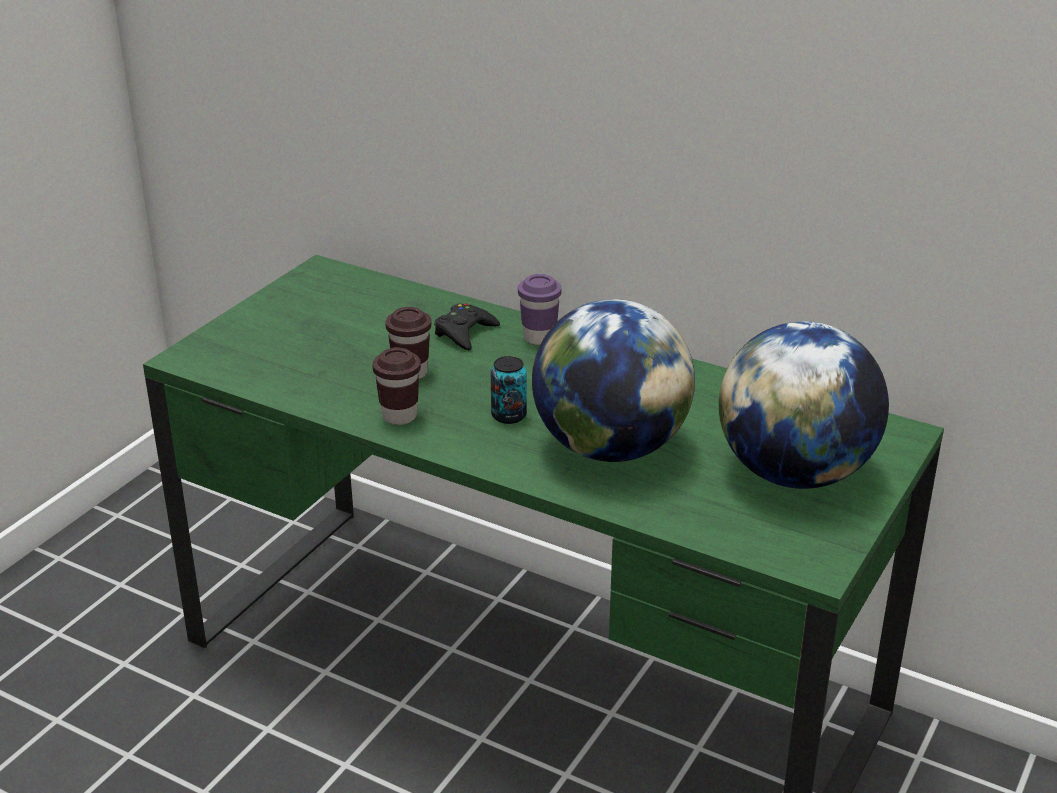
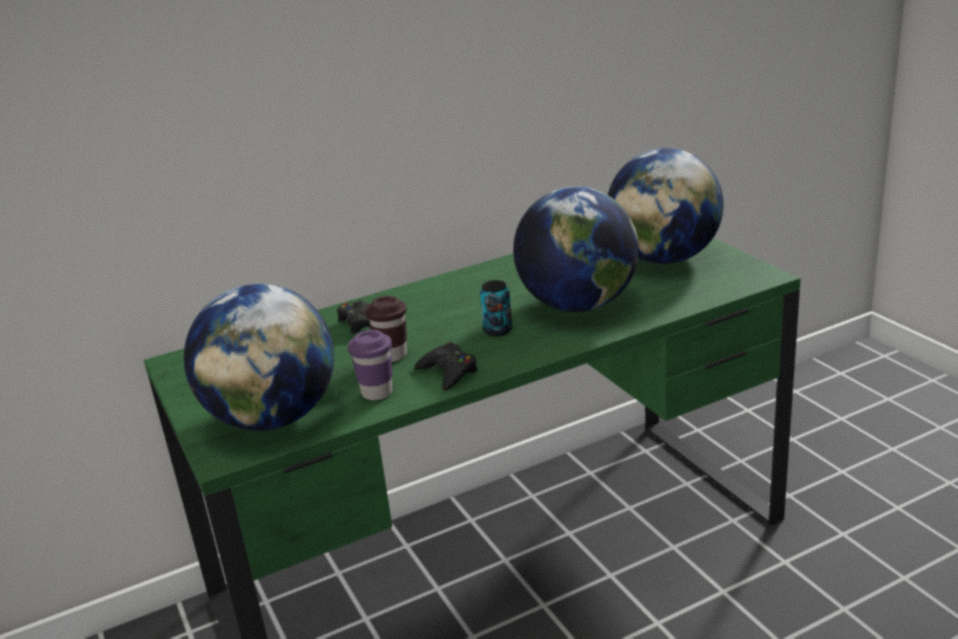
camera: 55 degrees left, 5 degrees down
brown cup [372,348,421,425] -> black game controller [415,342,478,391]
purple cup [518,274,562,345] -> purple cup moved to [348,330,392,400]
none -> globe [184,284,334,431]

